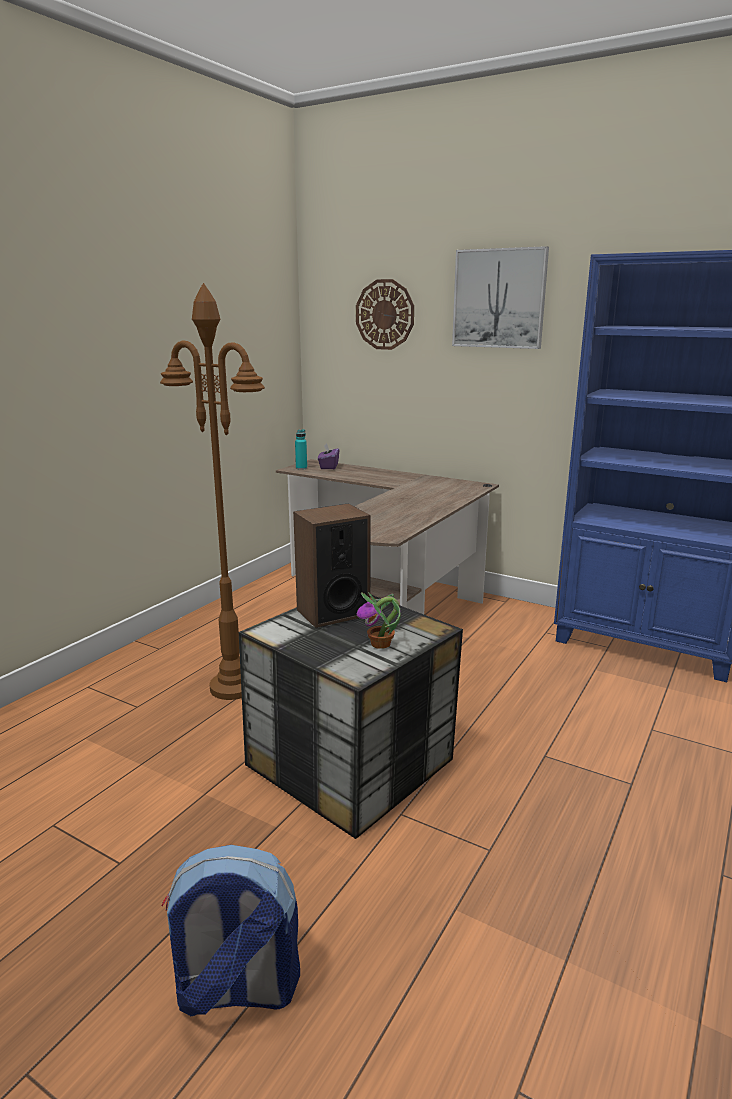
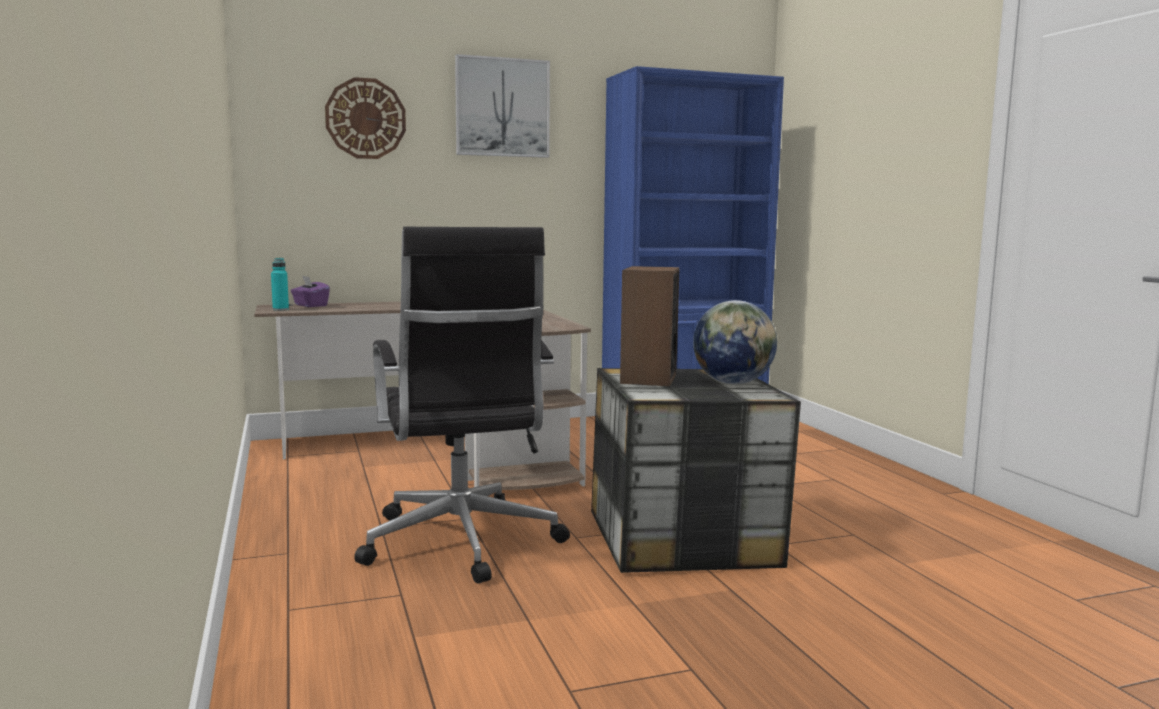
camera: 50 degrees left, 10 degrees down
brown floor lamp [160,283,265,700] -> black office chair [354,227,570,584]
backpack [162,845,300,1016] -> none
potted plant [357,592,401,649] -> globe [693,300,777,384]

